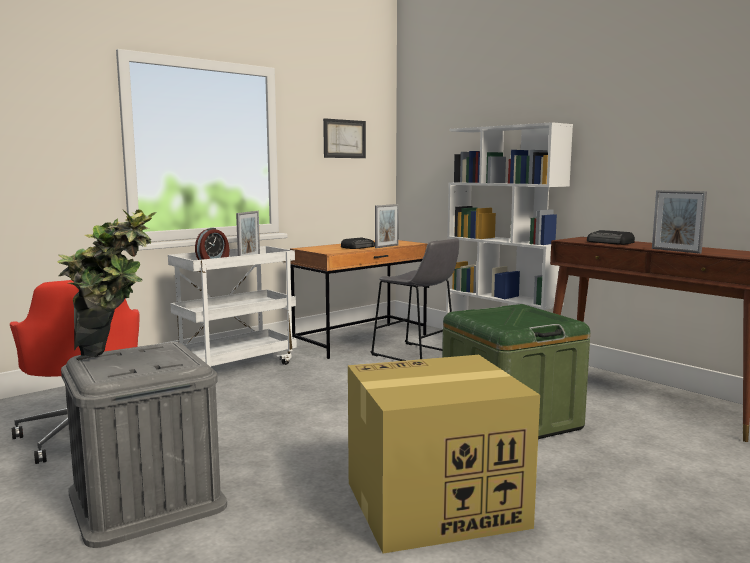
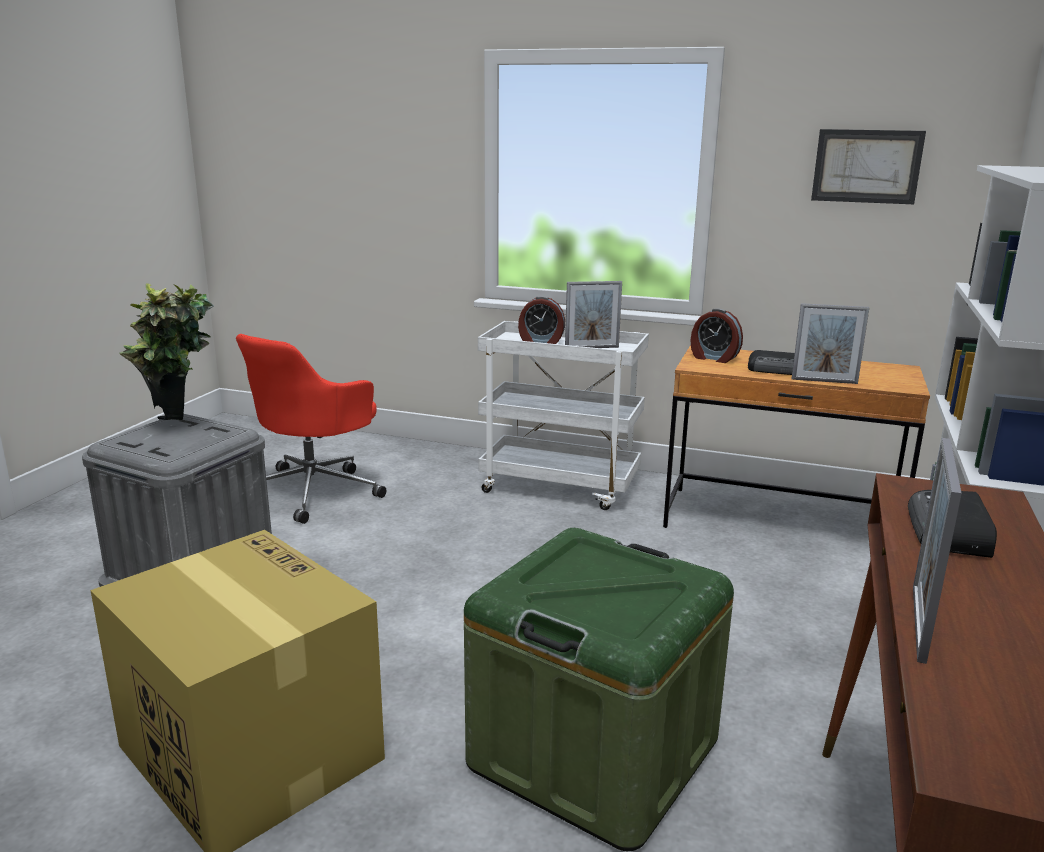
camera: 60 degrees right, 10 degrees up
grey stool [371,238,459,361] -> none
none -> alarm clock [690,308,743,363]

